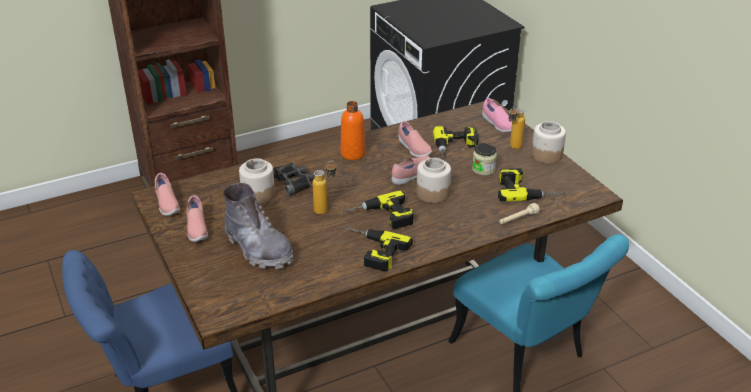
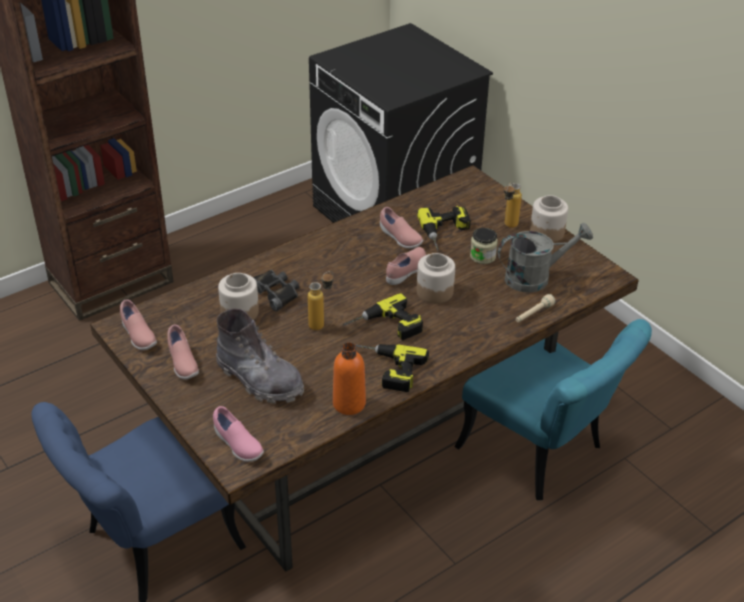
camera: 10 degrees left, 5 degrees up
orange bottle [341,101,365,160] -> orange bottle moved to [333,342,366,415]
pink shoe [482,98,512,133] -> pink shoe moved to [213,406,264,462]
power drill [498,168,564,202] -> grey watering can [498,223,593,293]

